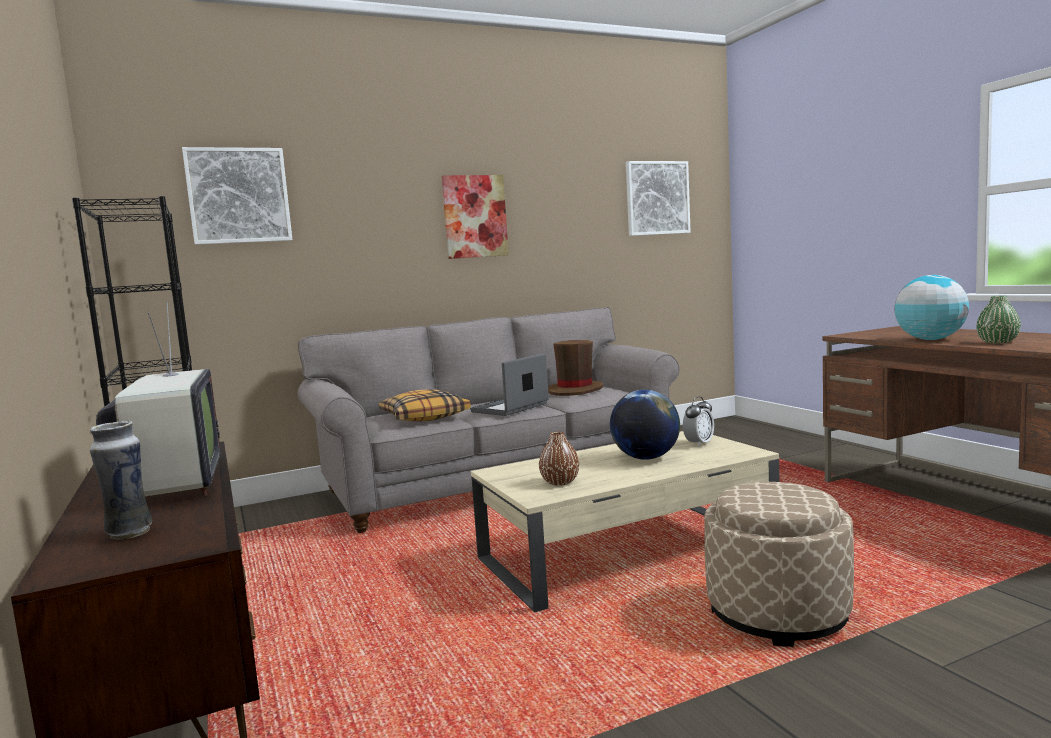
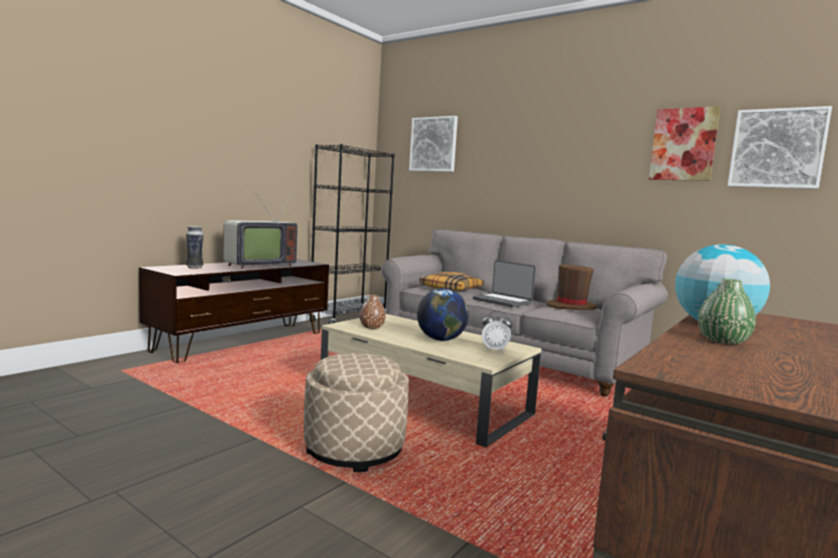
camera: 60 degrees right, 0 degrees up
picture [441,175,509,259] -> picture moved to [649,106,720,181]
laptop [470,353,549,416] -> laptop turned 150 degrees counterclockwise [473,260,536,307]

